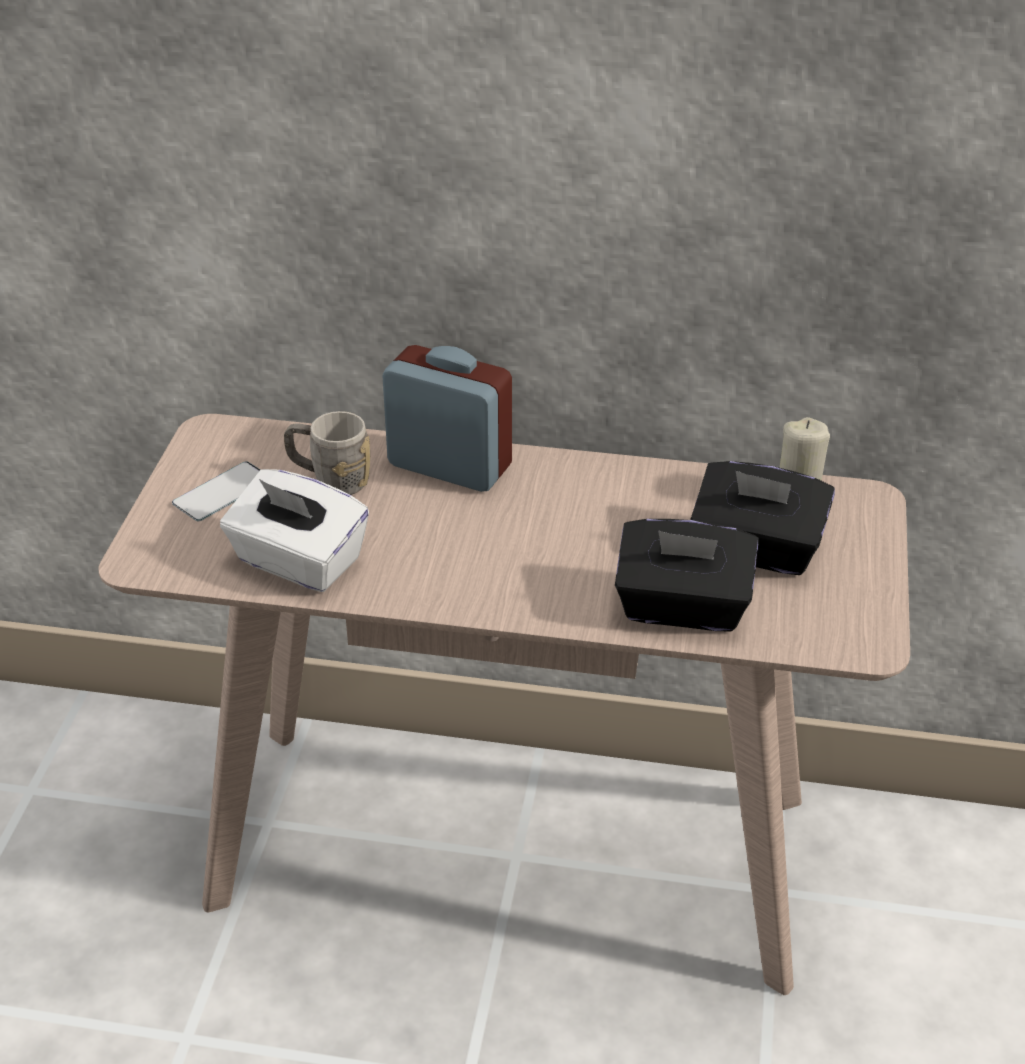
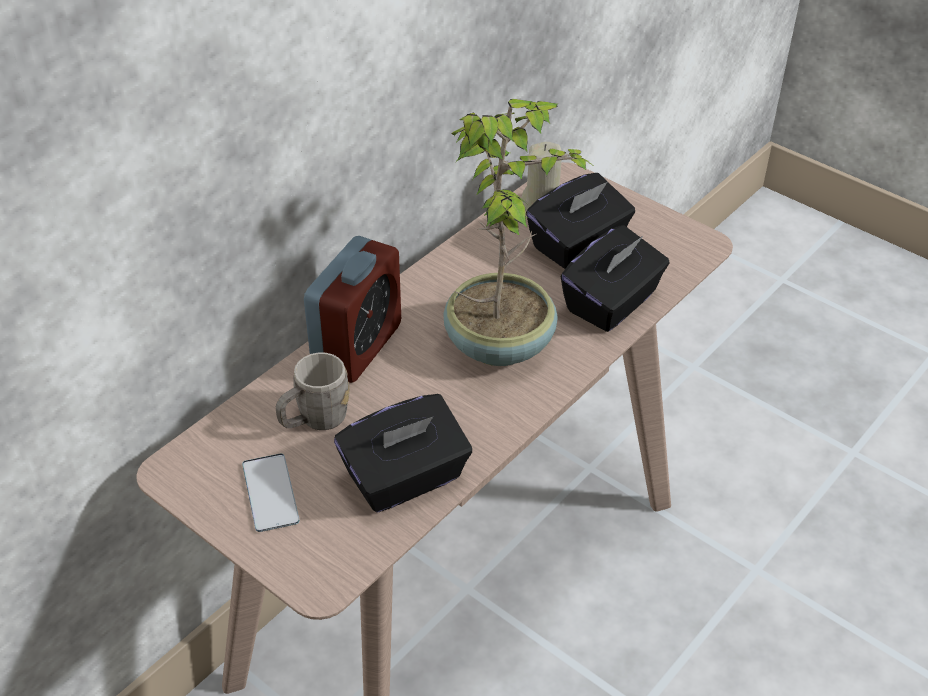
camera: 60 degrees left, 5 degrees up
white tissue box [220,469,369,592] -> black tissue box [334,394,472,512]
alarm clock [383,345,512,492] -> alarm clock turned 150 degrees clockwise [304,236,401,383]
none -> potted plant [443,99,592,366]

